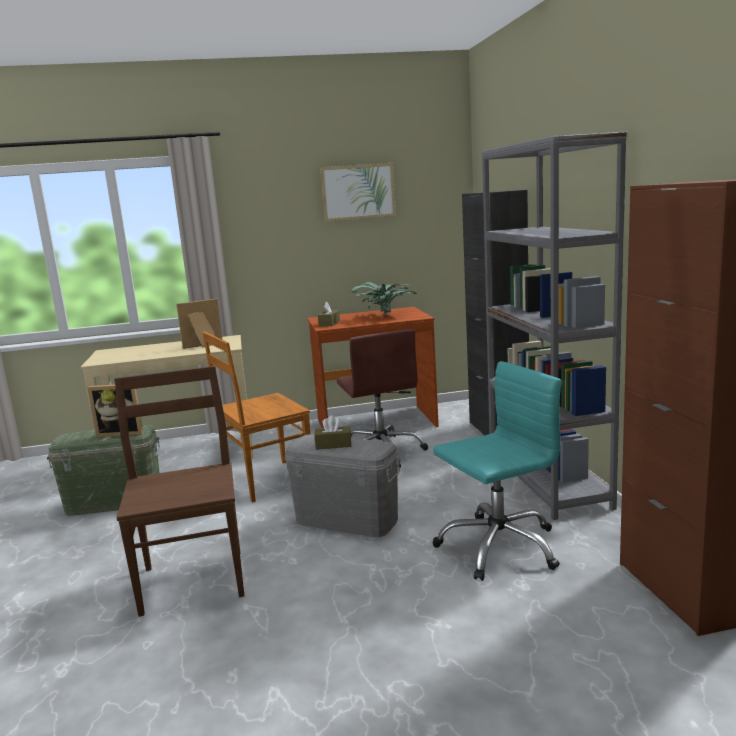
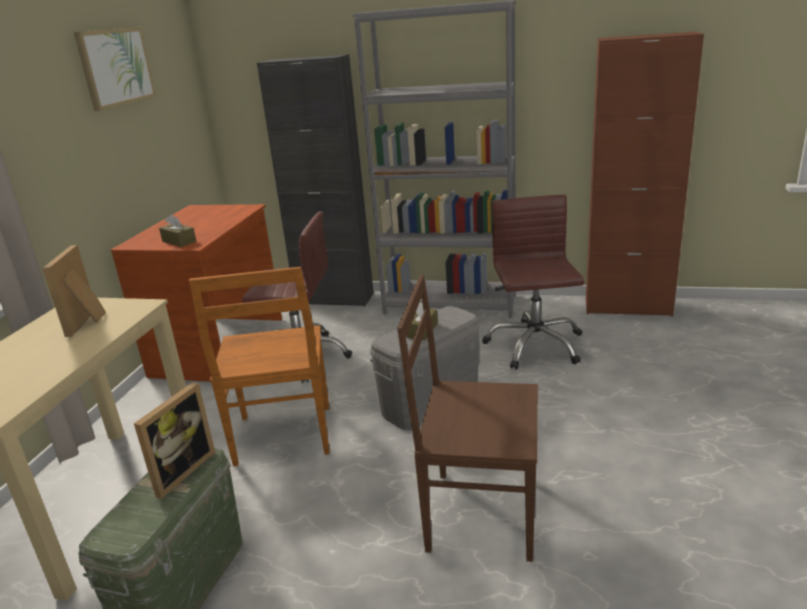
camera: 65 degrees left, 10 degrees up
potted plant [351,282,417,317] -> none
turquoise office chair [433,361,561,581] -> brown office chair [482,195,585,370]

